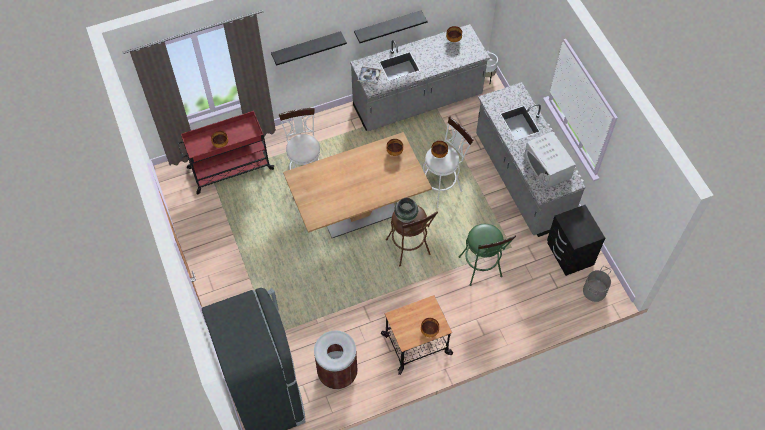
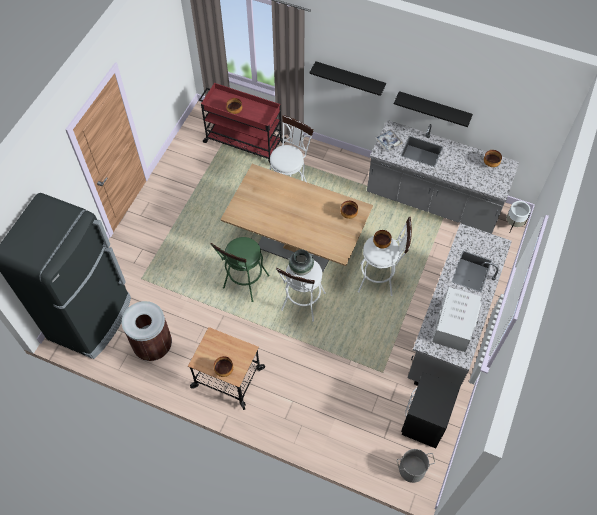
camera: 45 degrees right, 0 degrees up
brown stool [386,205,438,267] -> white stool [276,260,326,322]
green stool [459,224,516,286] -> green stool moved to [211,237,270,302]

